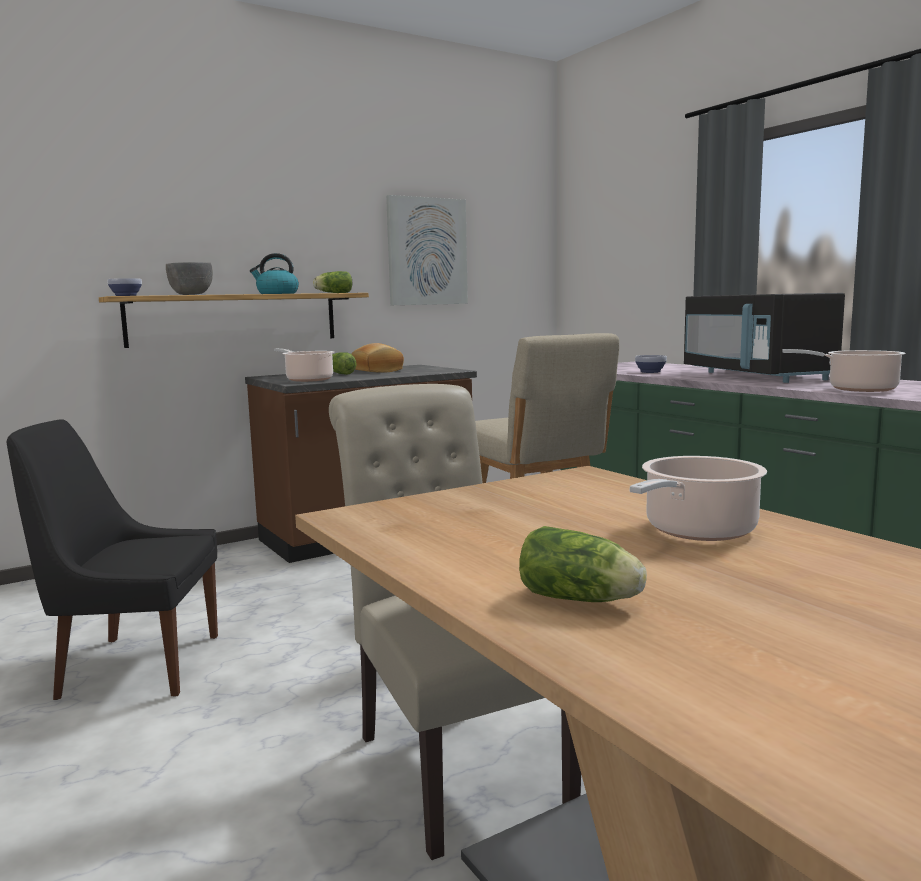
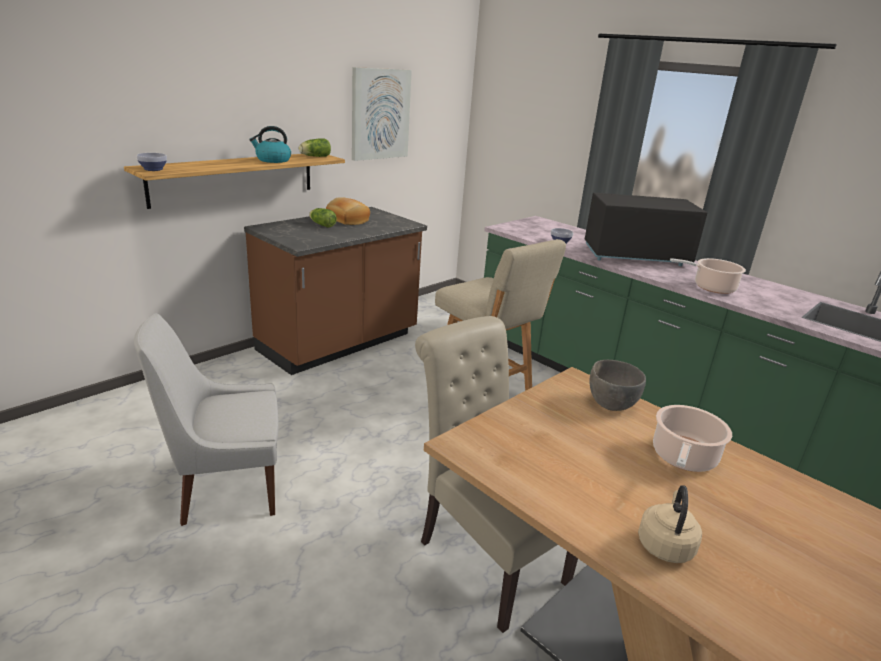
camera: 15 degrees left, 15 degrees up
black chair [7,419,218,700] -> white chair [134,313,279,526]
grey bowl [166,262,213,295] -> grey bowl moved to [589,360,646,411]
cooking pot [274,348,334,382] -> none
lettuce [519,526,647,602] -> beige kettle [638,485,702,563]
black microwave [684,293,845,383] -> black microwave turned 120 degrees clockwise [585,192,707,266]

